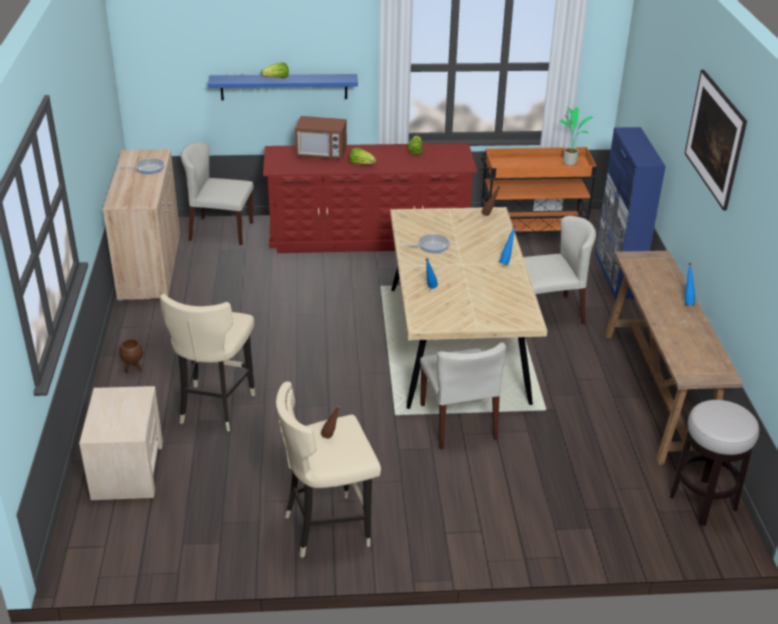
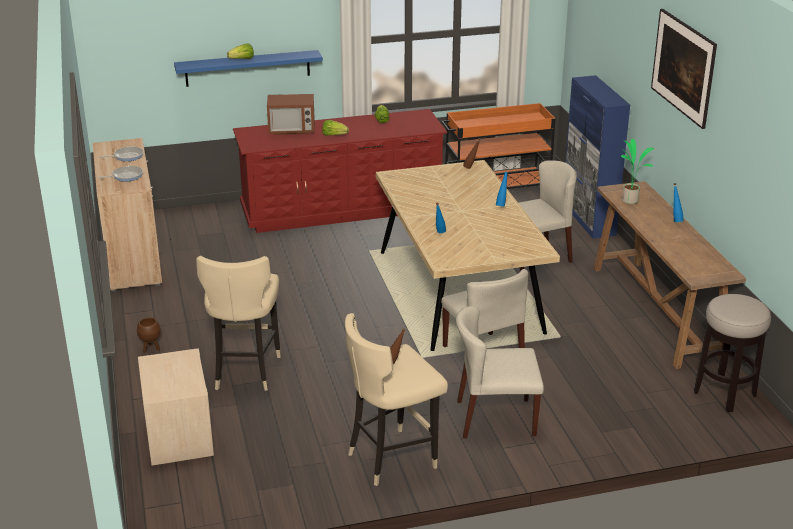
camera: 10 degrees left, 5 degrees down
beige chair [181,142,254,245] -> beige chair moved to [456,306,544,439]
frying pan [404,234,450,253] -> frying pan moved to [98,166,143,182]
potted plant [560,107,593,166] -> potted plant moved to [621,139,654,204]

